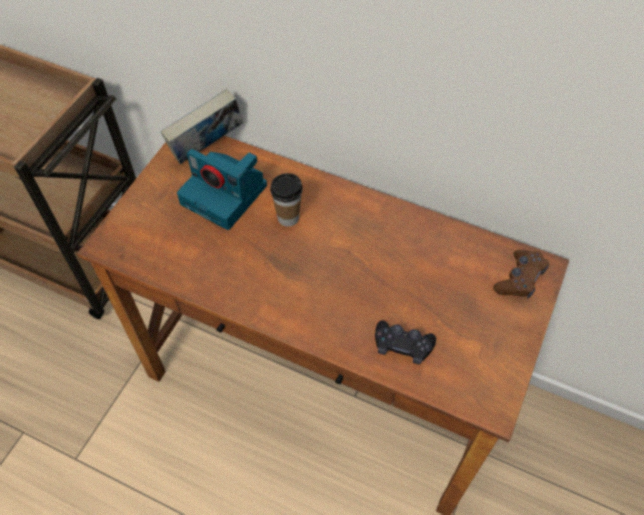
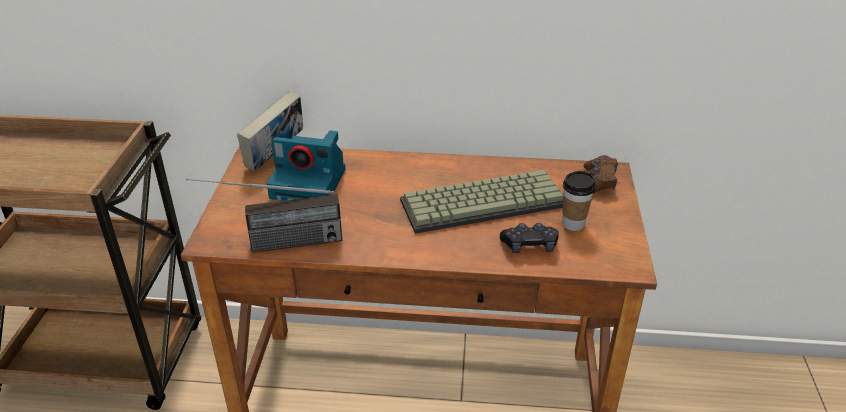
camera: 20 degrees left, 20 degrees down
cup [270,173,303,227] -> cup moved to [562,171,596,231]
none -> radio [186,178,342,253]
none -> keyboard [400,170,563,234]

